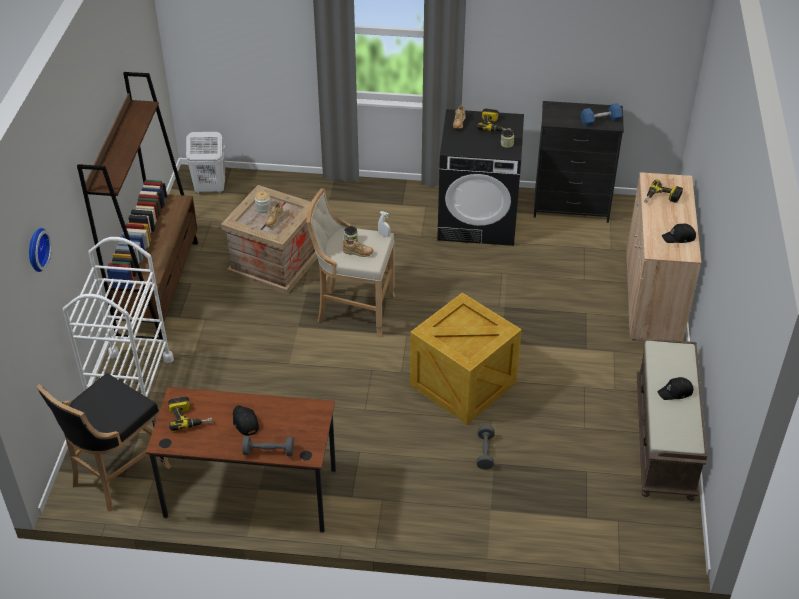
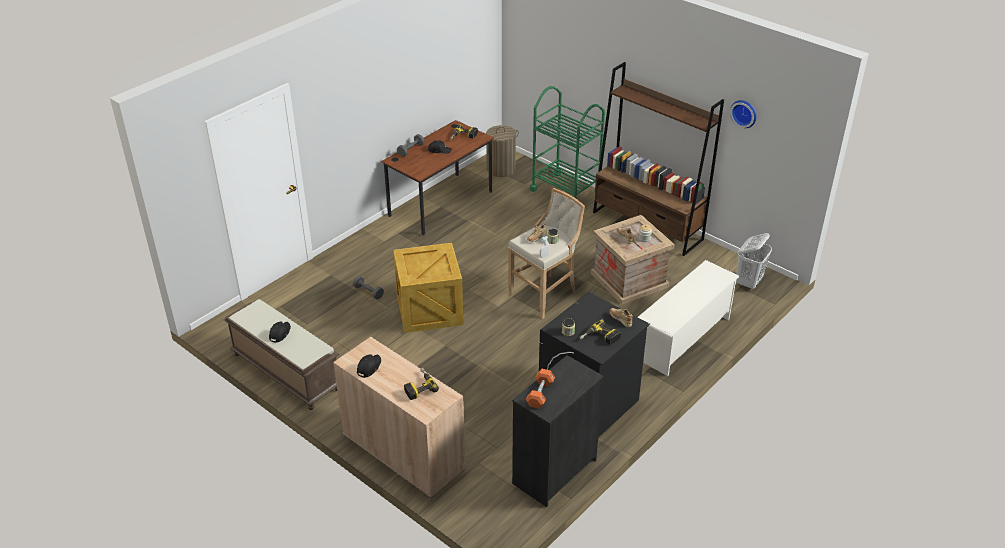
camera: 125 degrees right, 5 degrees down
wall clock [29,228,52,272] -> wall clock moved to [730,100,756,128]
black stool [36,373,171,511] -> laundry basket [486,125,519,177]
white cart [63,237,174,397] -> green cart [530,86,605,198]
blue dumbbell [581,103,622,126] -> orange dumbbell [526,369,555,409]
none -> white shoe rack [638,260,740,376]

